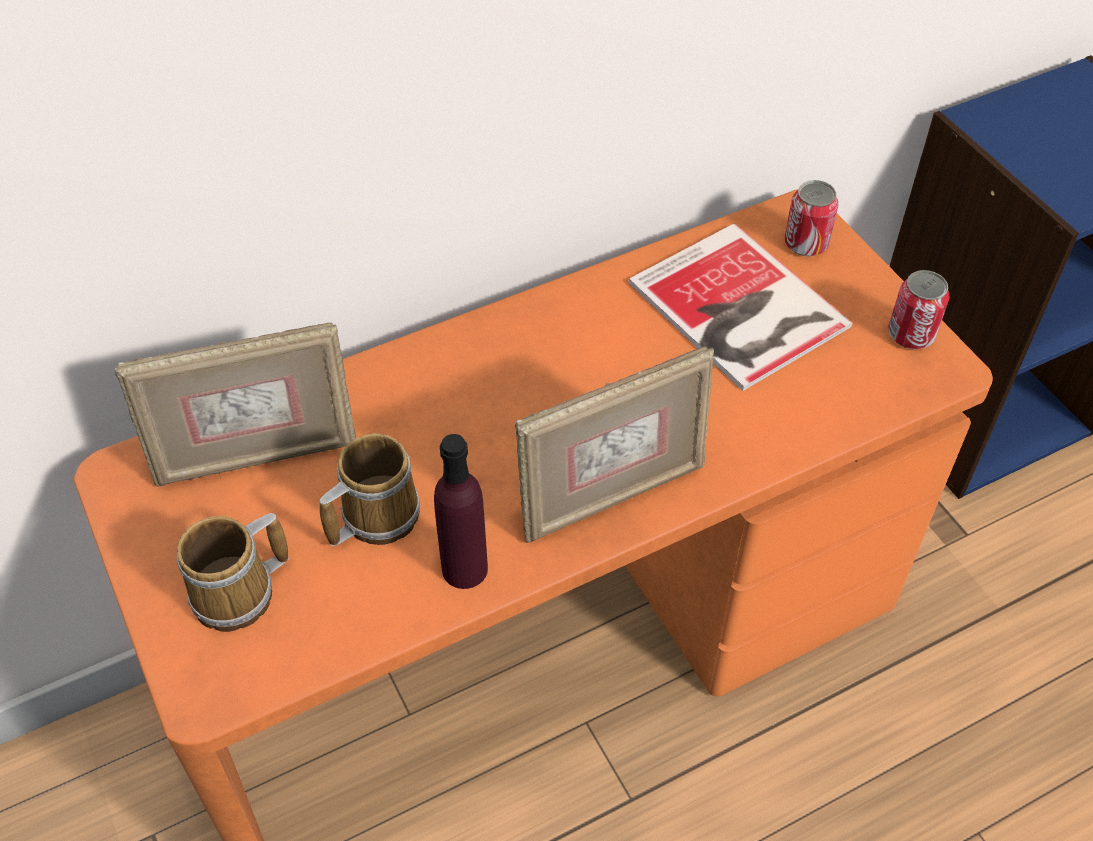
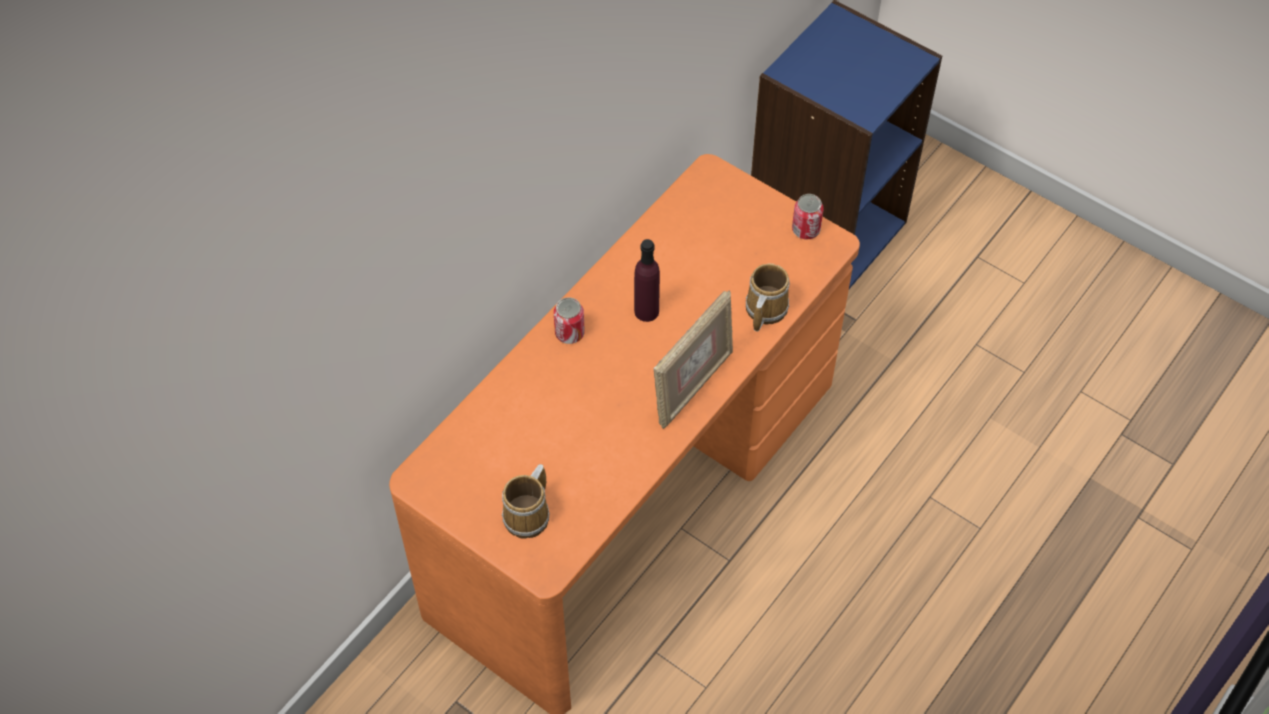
camera: 25 degrees left, 5 degrees up
picture frame [115,323,356,486] -> none
mug [320,433,421,546] -> mug moved to [746,263,790,331]
purple bottle [434,434,488,589] -> purple bottle moved to [634,239,660,322]
book [629,223,853,391] -> none
can [785,180,838,256] -> can moved to [554,297,585,344]

